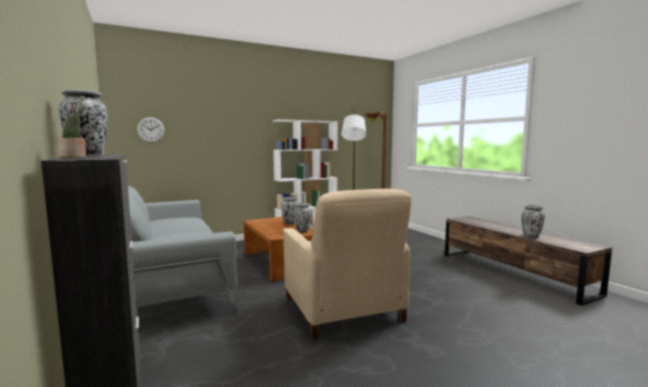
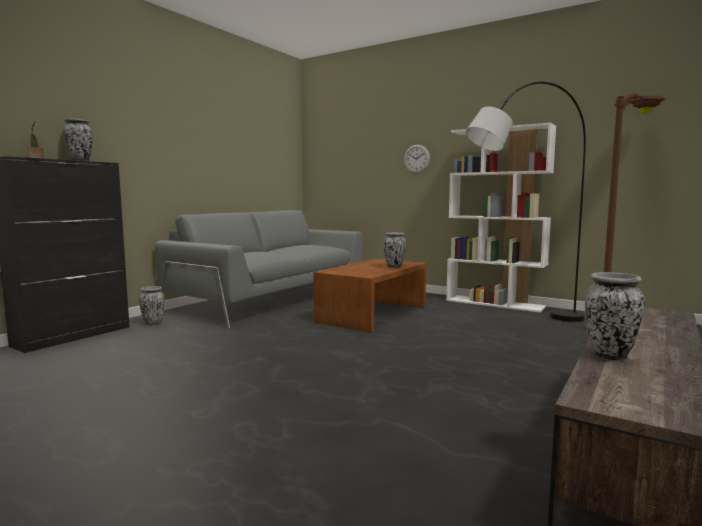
camera: 60 degrees right, 0 degrees up
wall clock [137,117,165,143] -> wall clock moved to [404,145,430,174]
beige armchair [283,189,412,340] -> none
vase [293,202,312,233] -> vase moved to [139,286,165,325]

